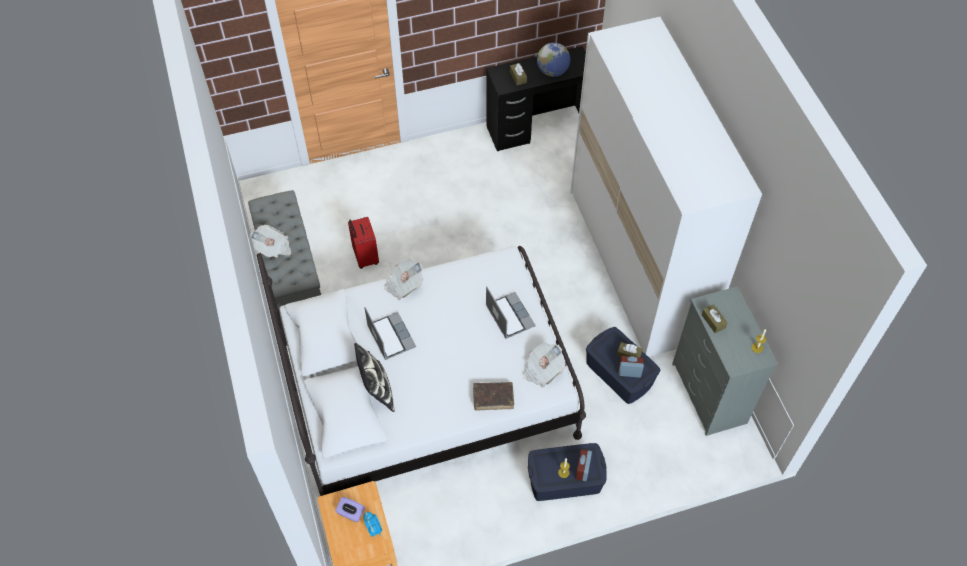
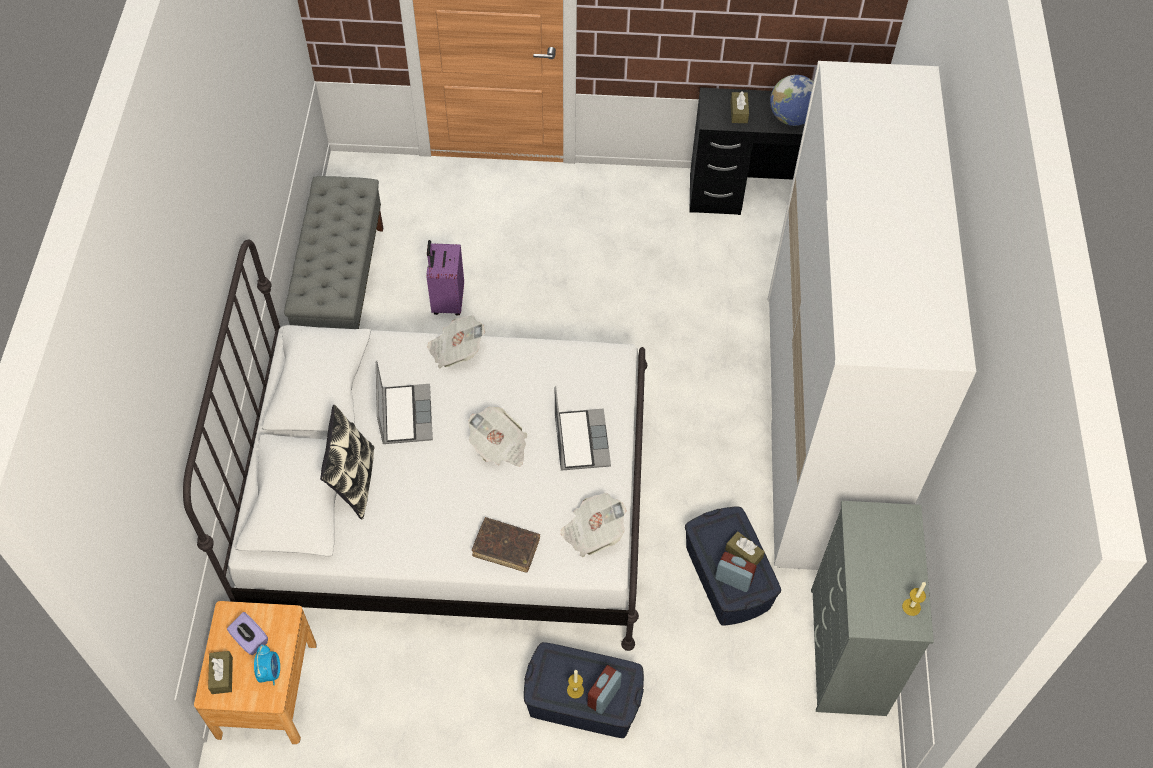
camera: 20 degrees right, 0 degrees up
newspaper [250,225,291,258] -> newspaper moved to [468,407,527,466]
red suitcase [348,217,379,269] -> purple suitcase [426,240,464,315]
brown tissue box [702,305,728,333] -> brown tissue box moved to [208,651,233,694]

